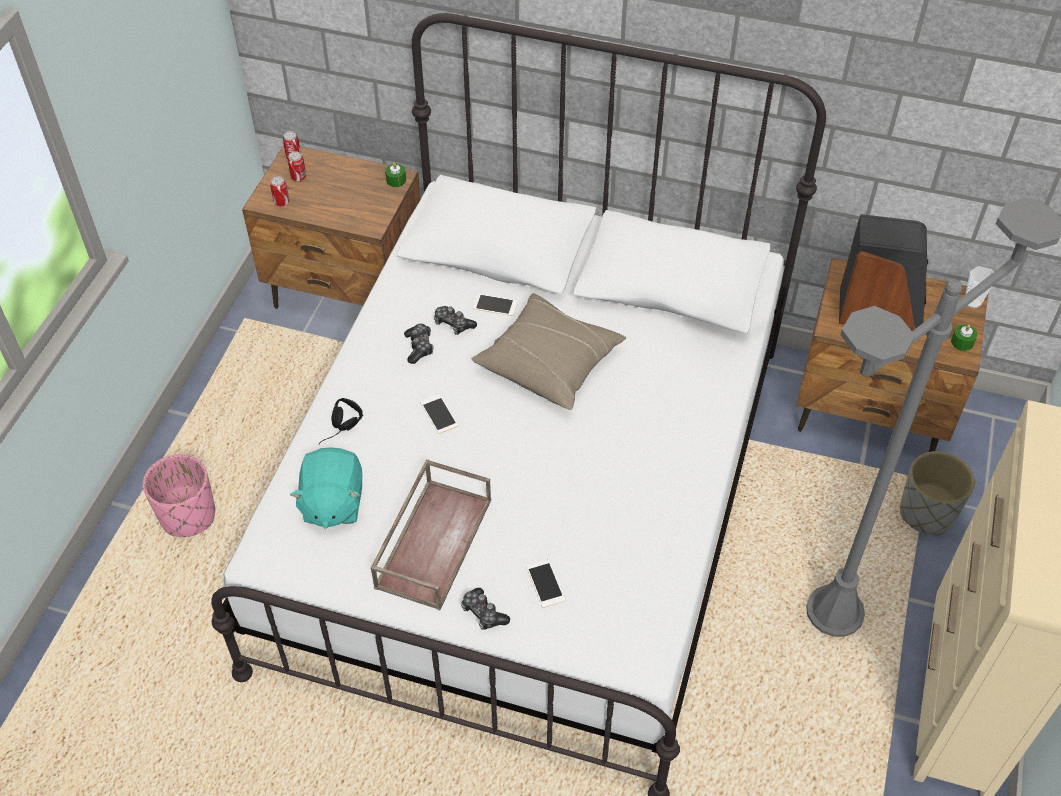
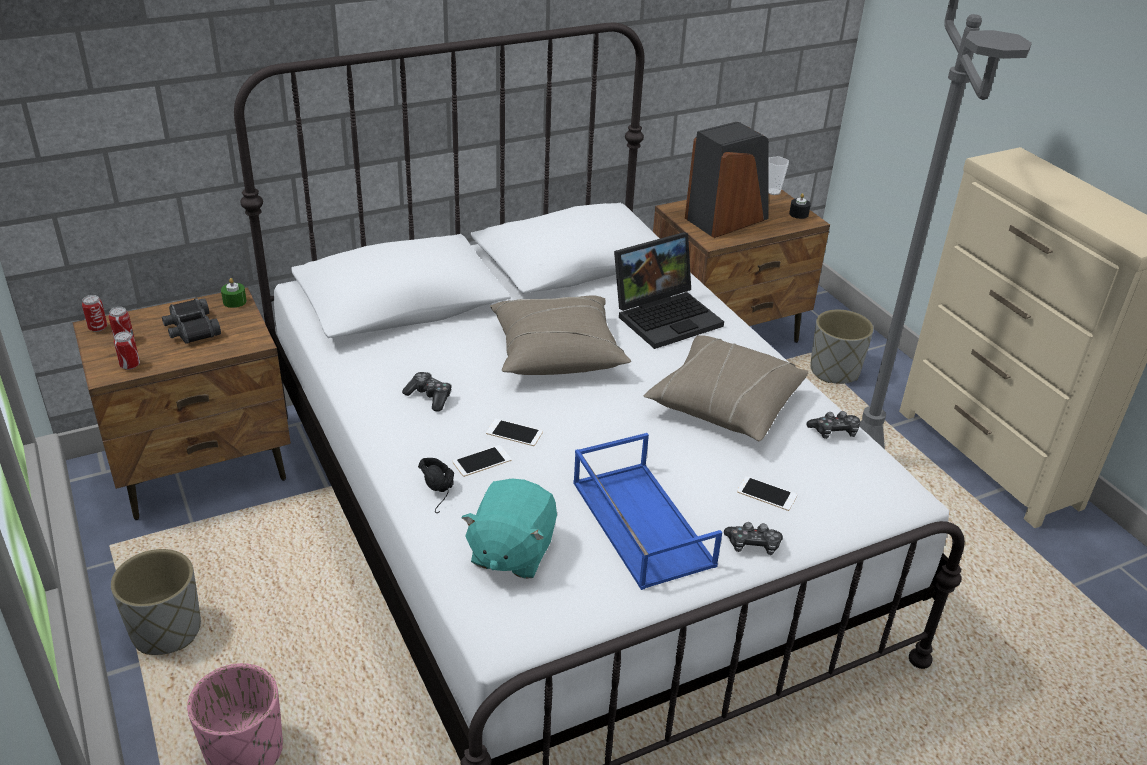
camera: 45 degrees left, 15 degrees down
turquoise plush toy [290,447,362,529] -> turquoise plush toy turned 60 degrees clockwise [461,478,557,579]
brown tray [370,459,491,610] -> blue tray [573,433,722,590]
game controller [434,306,477,335] -> game controller moved to [806,411,860,439]
phone [473,294,518,316] -> phone moved to [453,445,512,477]
green candle [951,324,977,351] -> black candle [789,193,811,219]
none -> grey planter [111,549,201,655]
none -> black binoculars [162,298,221,344]
none -> laptop [614,232,724,349]
none -> beige pillow [644,335,808,441]

